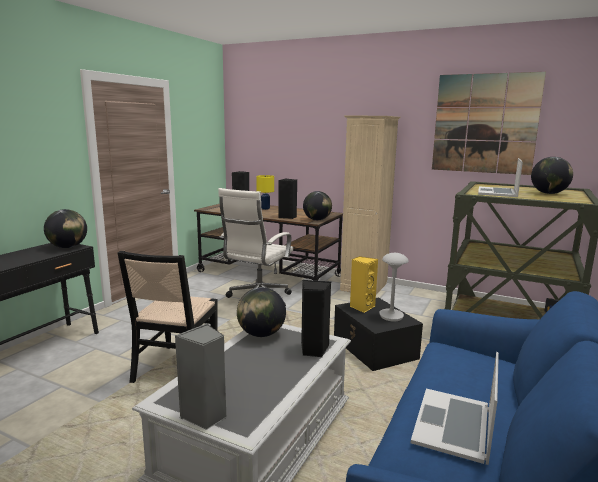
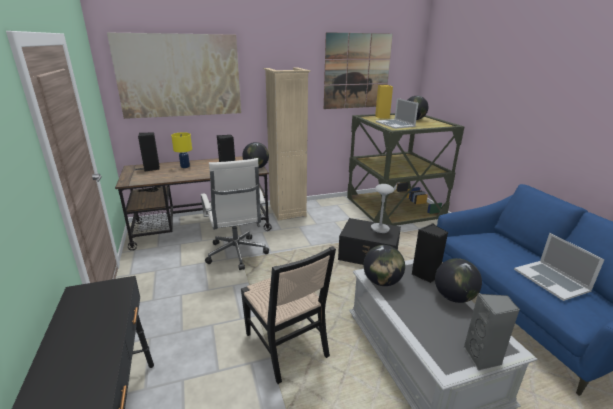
camera: 45 degrees left, 10 degrees up
globe [44,209,87,248] -> globe moved to [435,258,482,303]
yellow speaker [350,256,378,313] -> yellow speaker moved to [375,85,393,119]
none -> picture [107,32,241,119]

